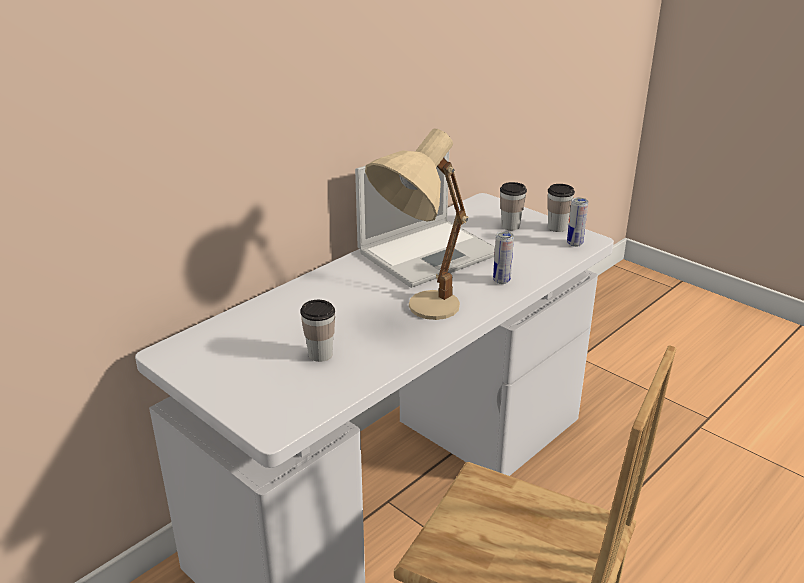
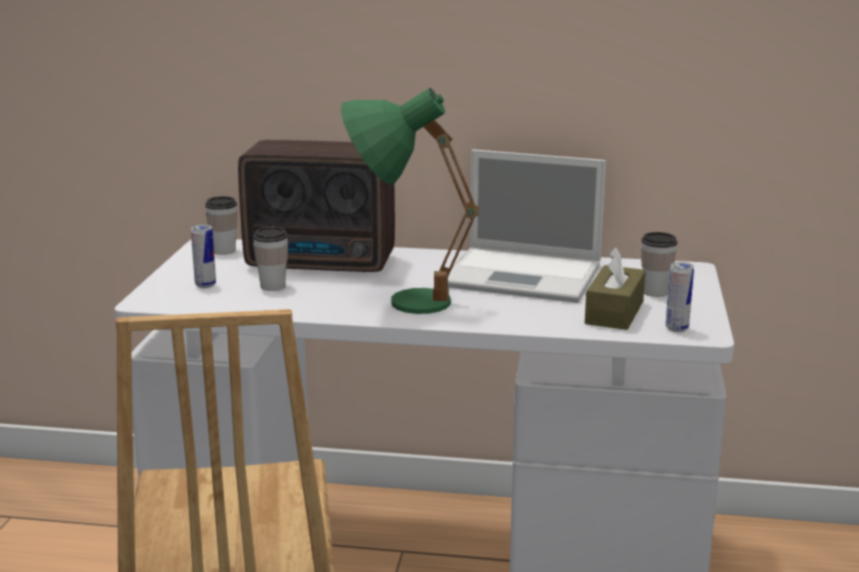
camera: 55 degrees right, 10 degrees down
beige table lamp [365,128,469,320] -> green table lamp [341,88,479,314]
can [493,231,514,284] -> can moved to [191,224,216,288]
cup [547,184,575,232] -> cup moved to [205,196,238,255]
none -> radio [238,140,395,272]
none -> brown tissue box [585,247,645,330]

